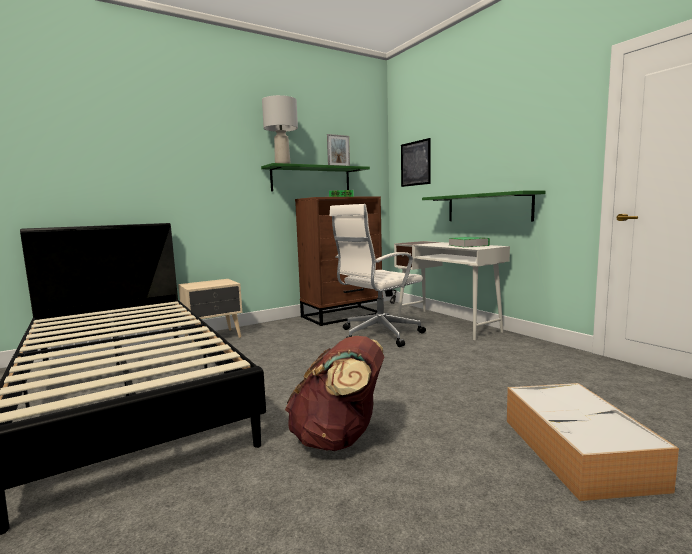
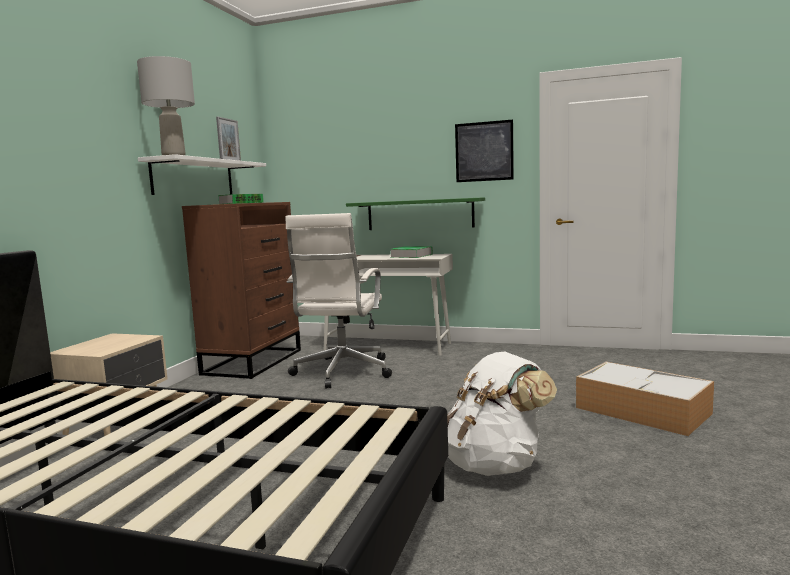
camera: 40 degrees left, 0 degrees up
green shelf [261,163,370,191] -> white shelf [138,154,266,195]
brown backpack [285,336,385,451] -> white backpack [447,351,557,476]
picture [401,138,430,187] -> picture moved to [455,120,514,182]

